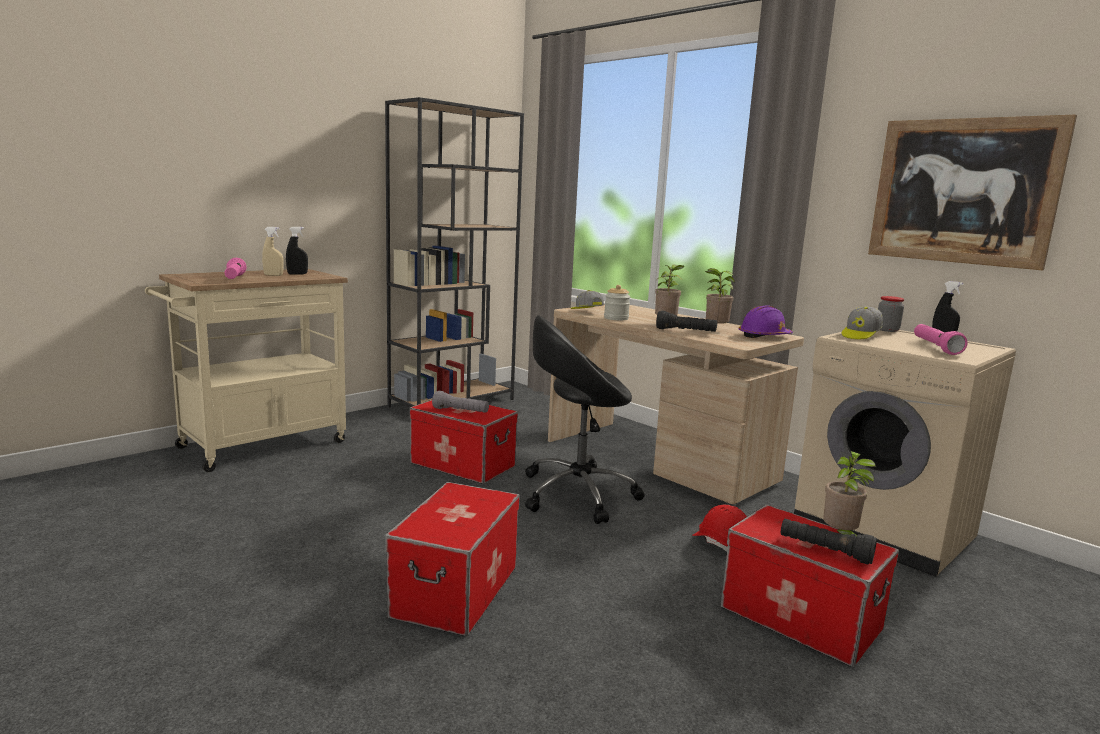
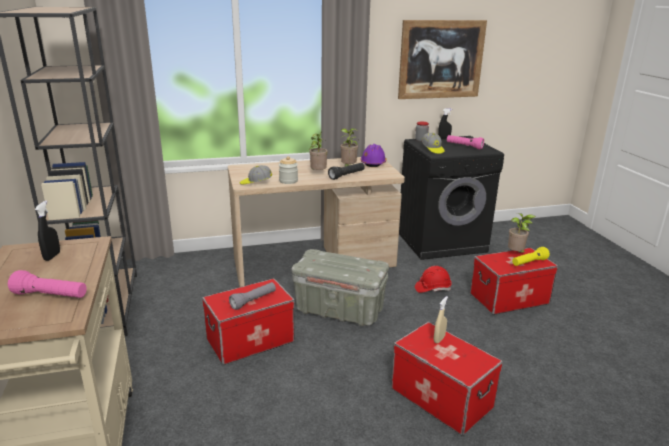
camera: 60 degrees left, 10 degrees up
beige spray bottle [262,227,284,276] -> beige spray bottle moved to [434,296,448,343]
black office chair [525,315,645,524] -> grey storage box [291,249,389,326]
black flashlight [781,519,877,565] -> yellow flashlight [512,247,550,266]
beige washing machine [794,330,1016,577] -> black washing machine [399,136,504,260]

